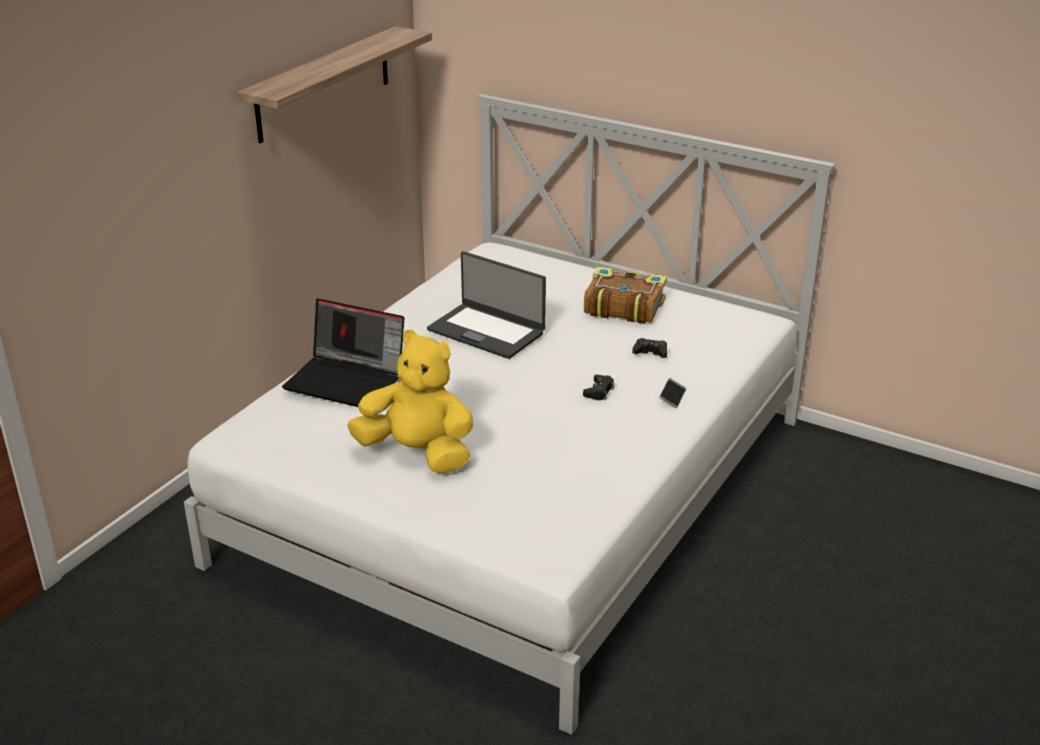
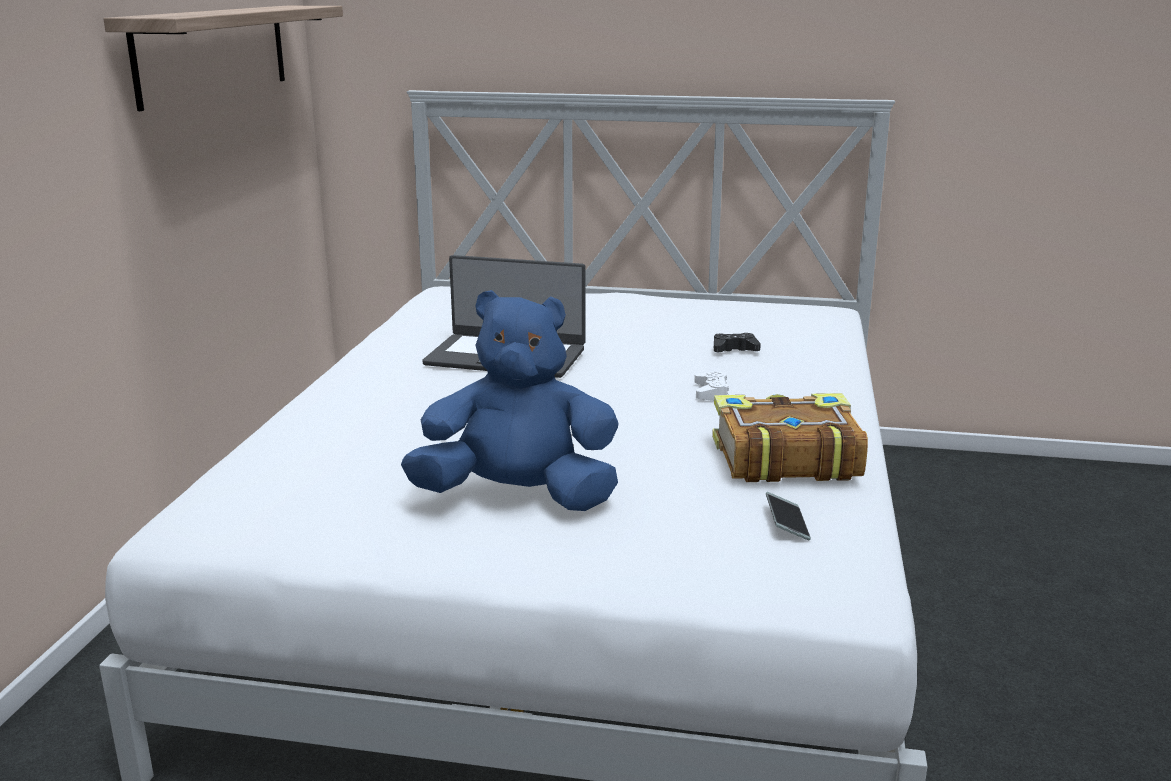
camera: 20 degrees left, 10 degrees down
laptop [282,298,404,407] -> none
yellow plush toy [347,330,474,474] -> blue plush toy [401,290,618,511]
black game controller [583,375,614,400] -> white game controller [694,371,729,401]
book [584,266,667,324] -> book moved to [712,393,868,482]
phone [659,378,686,408] -> phone moved to [766,492,811,541]

